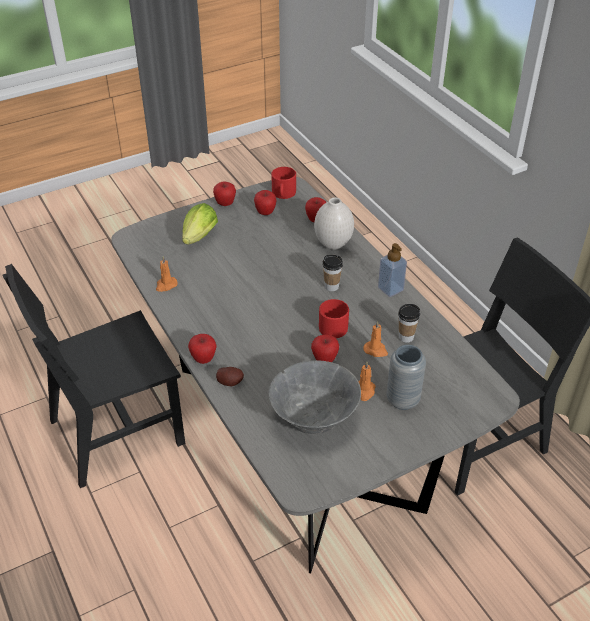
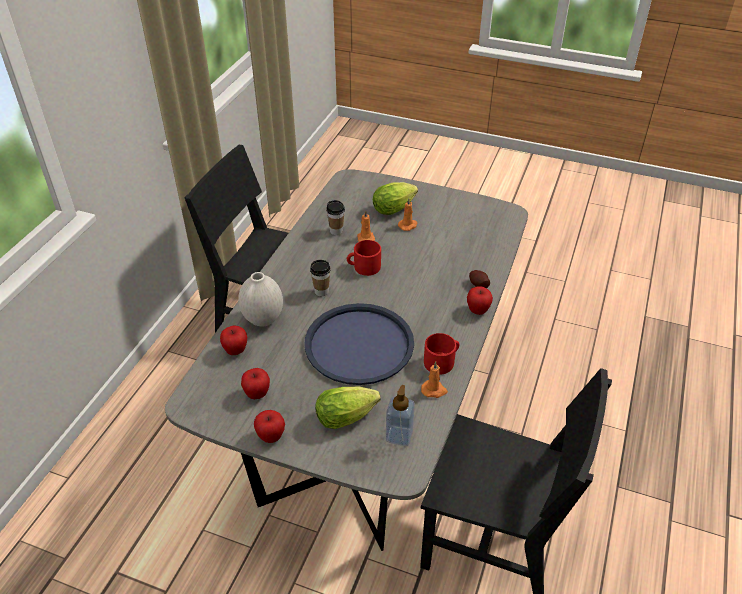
camera: 130 degrees left, 0 degrees up
grey bowl [269,360,361,434] -> none
red mug [271,167,296,199] -> red mug moved to [424,333,460,375]
apple [311,335,339,362] -> none
soap dispenser [378,243,407,297] -> soap dispenser moved to [386,385,415,446]
grey vase [387,345,426,410] -> lettuce [373,182,418,215]
none -> blue tray [304,303,414,385]

